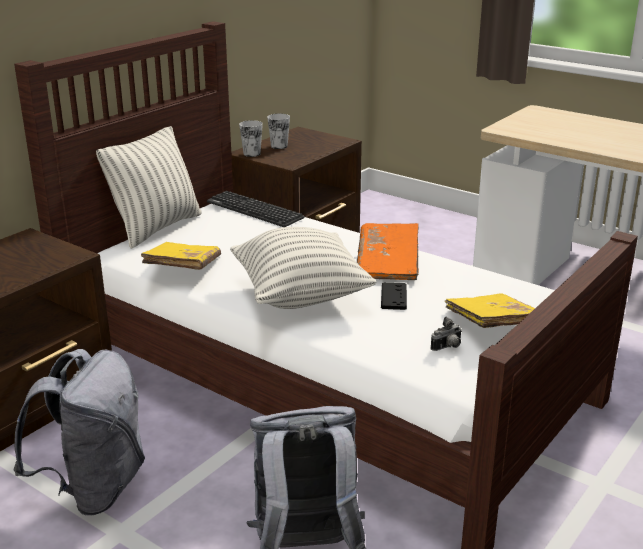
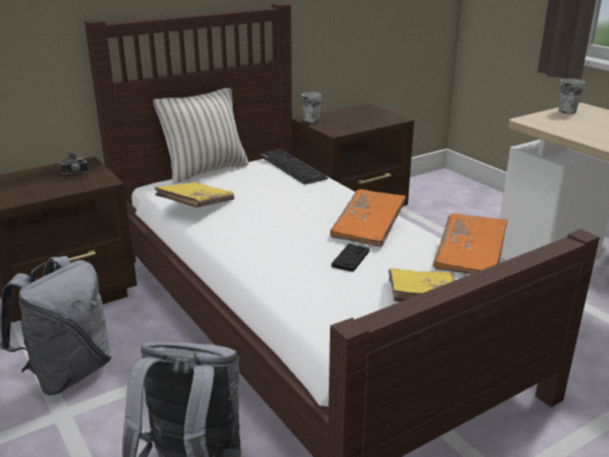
camera: 20 degrees right, 0 degrees up
pillow [230,227,376,309] -> none
cup [267,114,290,149] -> cup moved to [559,78,585,114]
camera [431,317,462,351] -> camera moved to [60,151,89,174]
none -> orange book [433,213,507,274]

